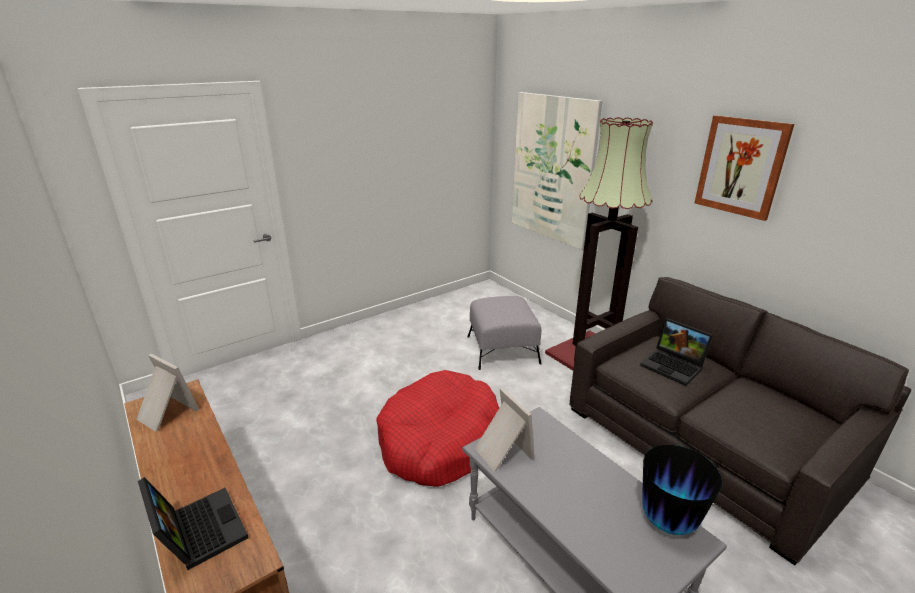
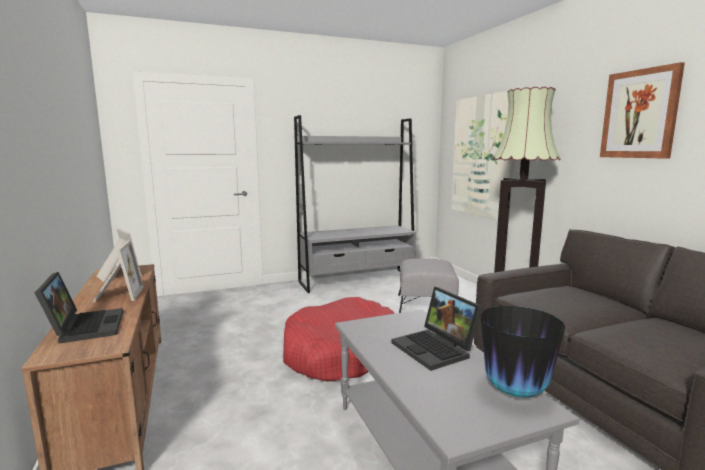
camera: 15 degrees right, 15 degrees down
picture frame [475,387,534,472] -> picture frame moved to [93,240,143,302]
laptop [640,318,713,386] -> laptop moved to [391,287,482,371]
none -> grey bookcase [294,115,416,293]

